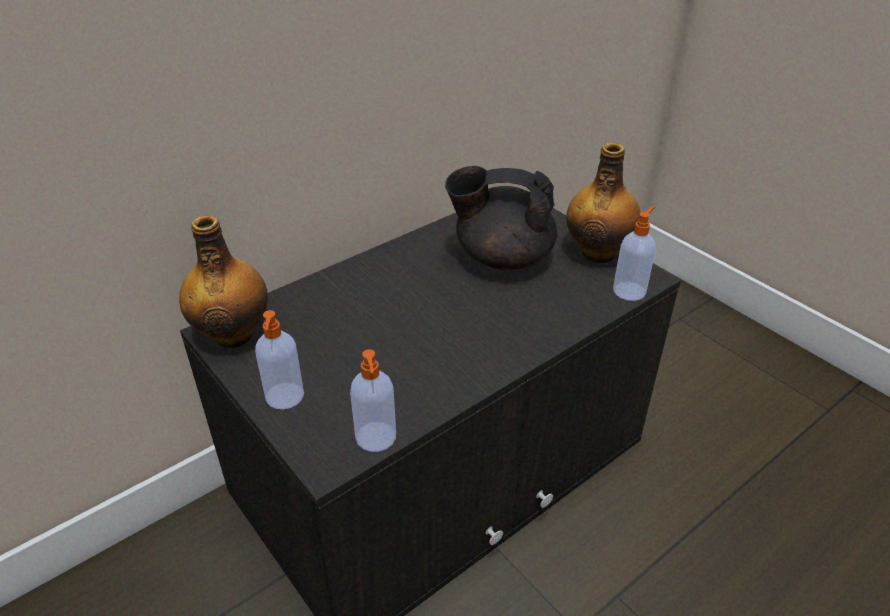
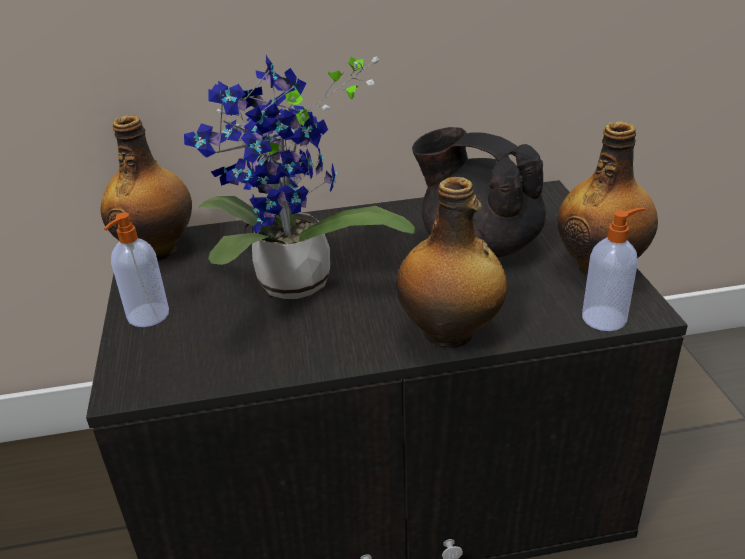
camera: 30 degrees right, 5 degrees down
soap dispenser [350,349,396,452] -> none
none -> potted plant [184,55,415,299]
none -> bottle [396,177,507,348]

